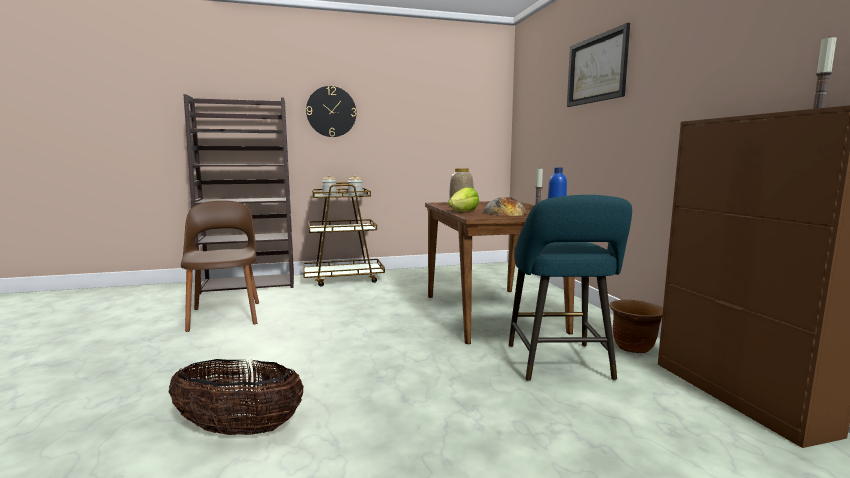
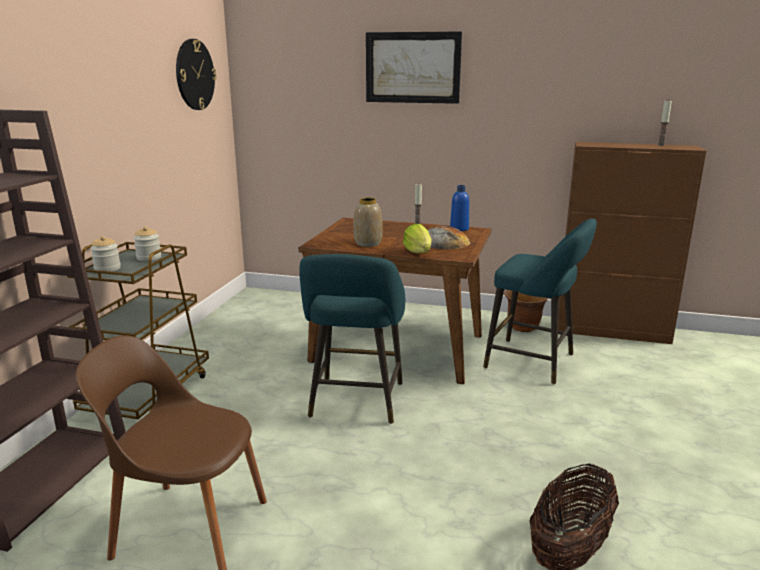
camera: 60 degrees left, 10 degrees up
wall clock [306,86,357,137] -> wall clock moved to [176,39,217,110]
none -> turquoise stool [299,254,405,424]

